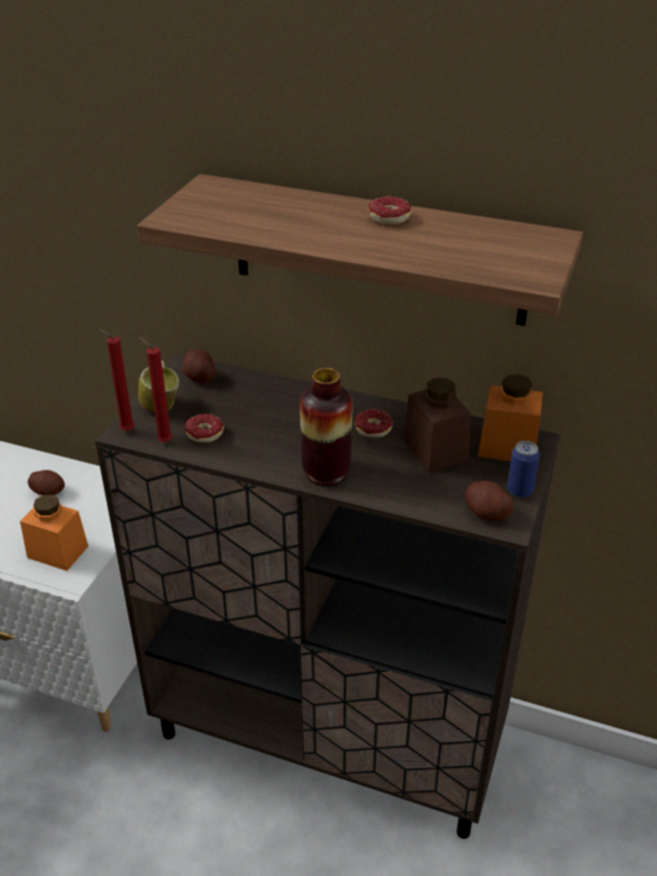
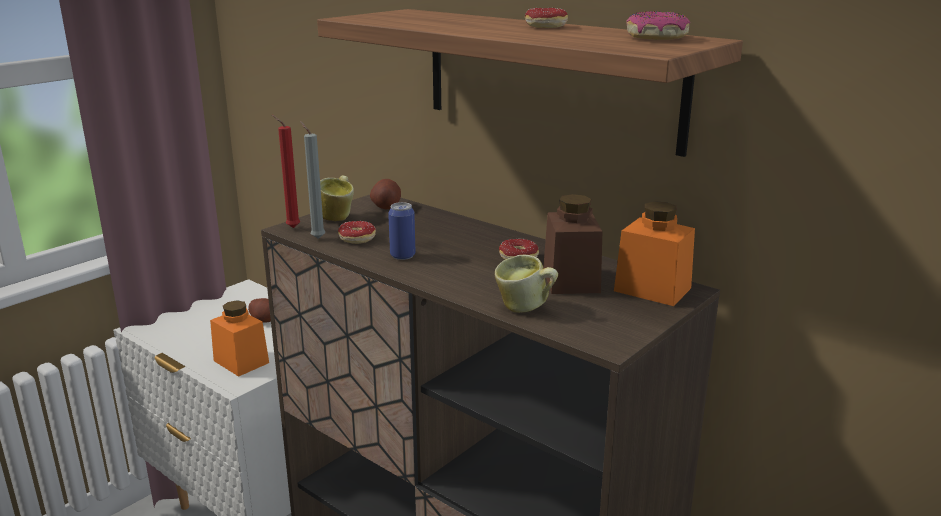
camera: 20 degrees right, 15 degrees down
red candle [139,337,173,443] -> grey candle [300,121,325,239]
vase [300,368,352,486] -> none
potato [465,481,513,521] -> none
can [507,441,540,498] -> can moved to [388,202,416,260]
none -> mug [495,254,558,313]
none -> donut [626,11,690,40]

